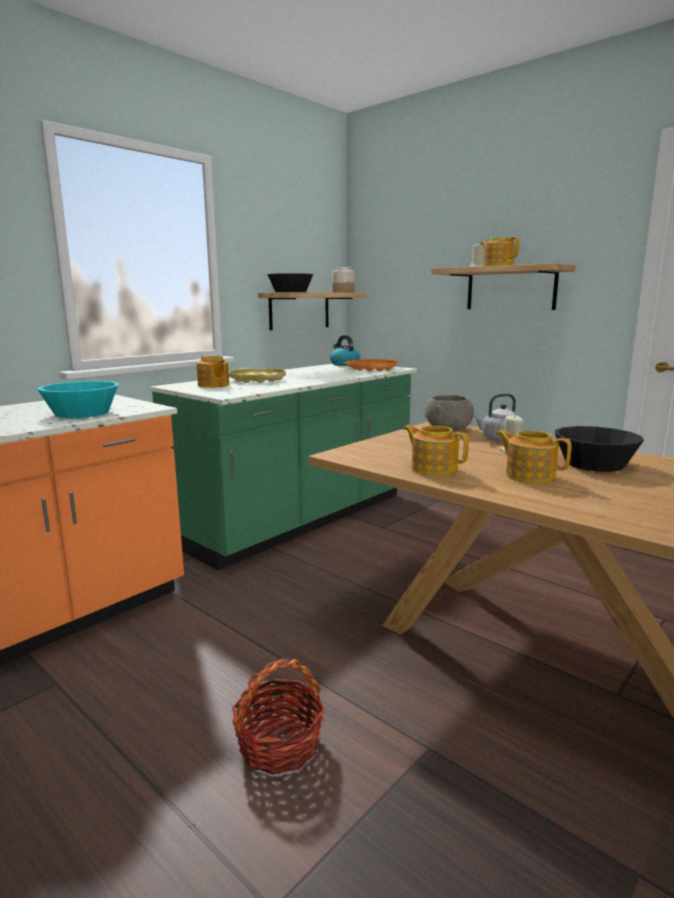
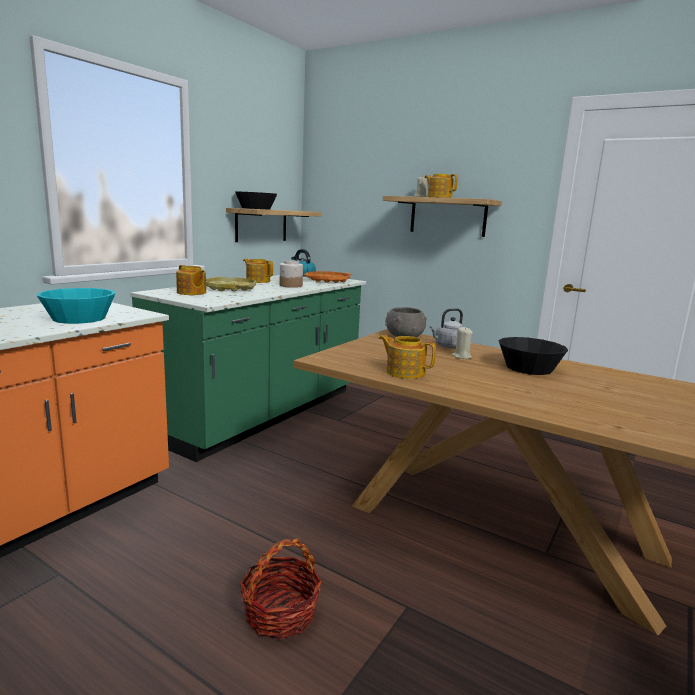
camera: 10 degrees left, 0 degrees up
jar [332,267,354,293] -> jar moved to [280,260,303,288]
teapot [495,430,571,484] -> teapot moved to [243,259,273,283]

